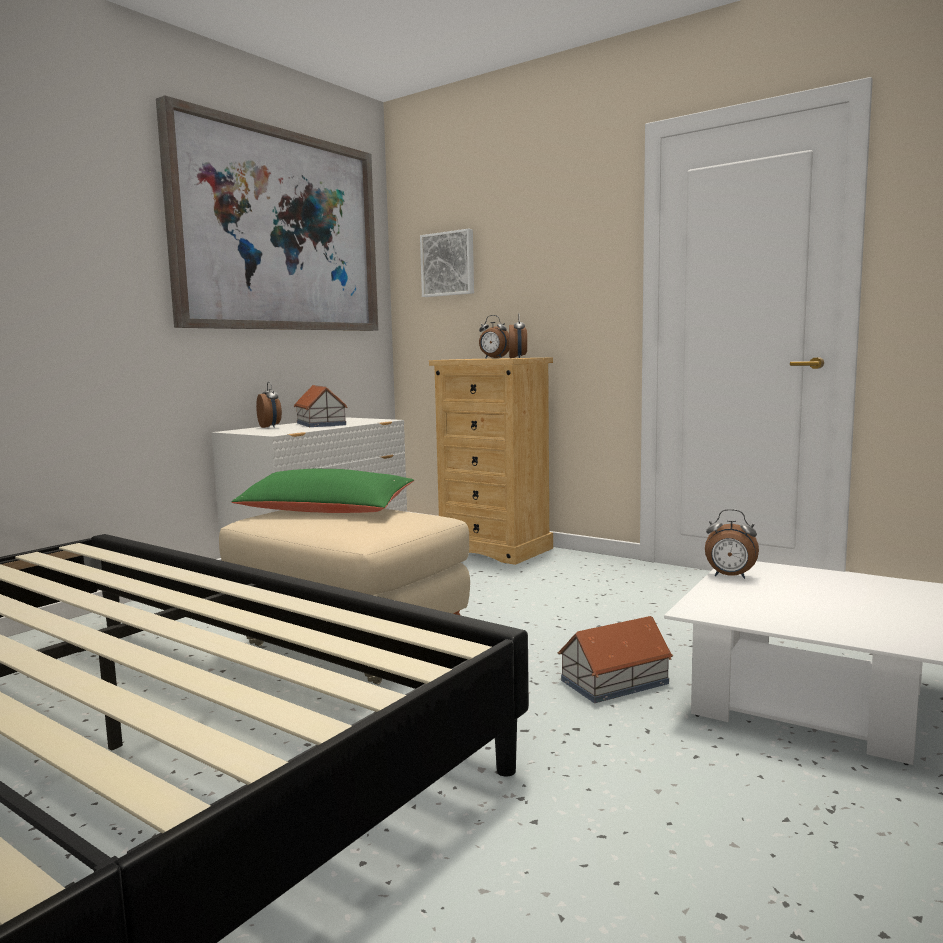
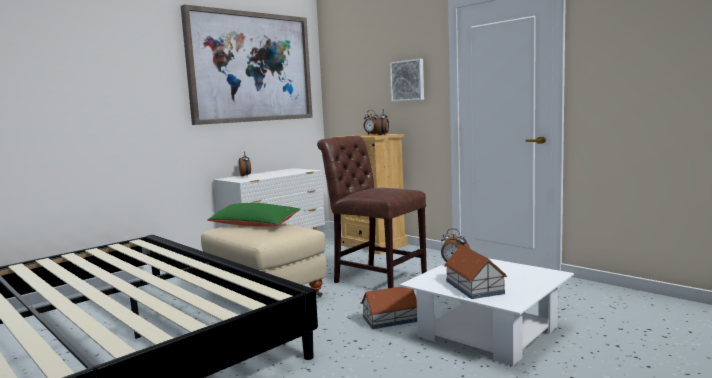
camera: 10 degrees right, 0 degrees up
toy house [294,385,348,427] -> toy house moved to [444,245,507,299]
picture [420,229,474,297] -> picture moved to [390,59,424,102]
none -> brown chair [317,135,427,288]

